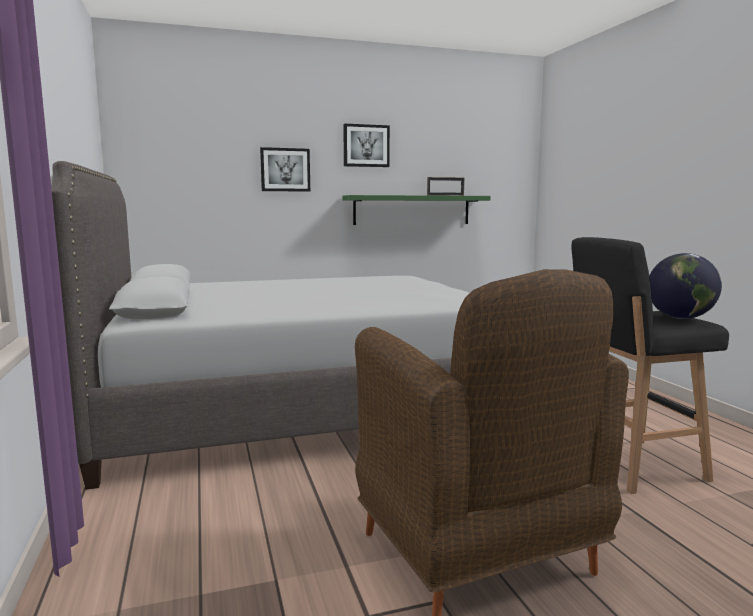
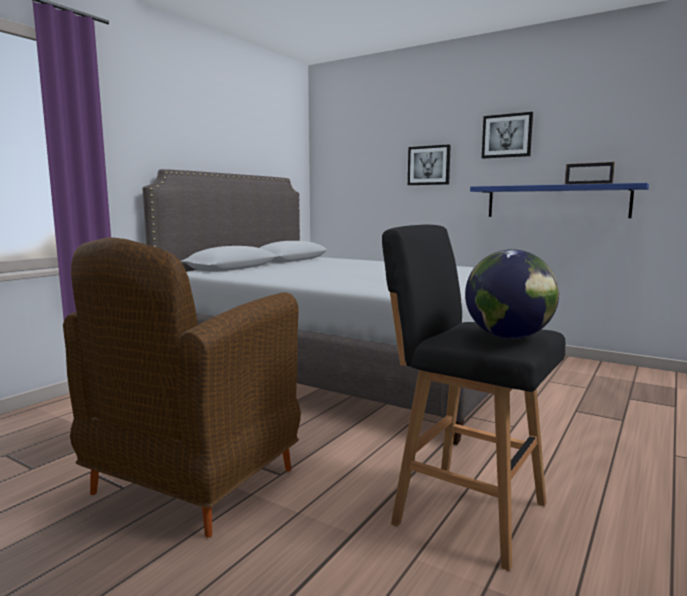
camera: 50 degrees right, 0 degrees up
green shelf [343,195,491,225] -> blue shelf [470,183,649,218]

